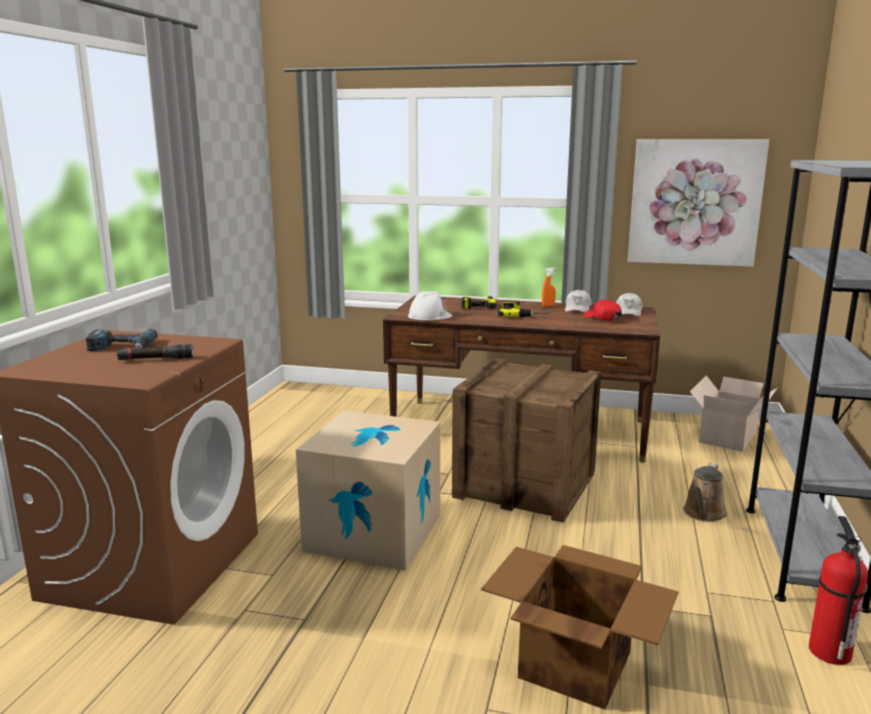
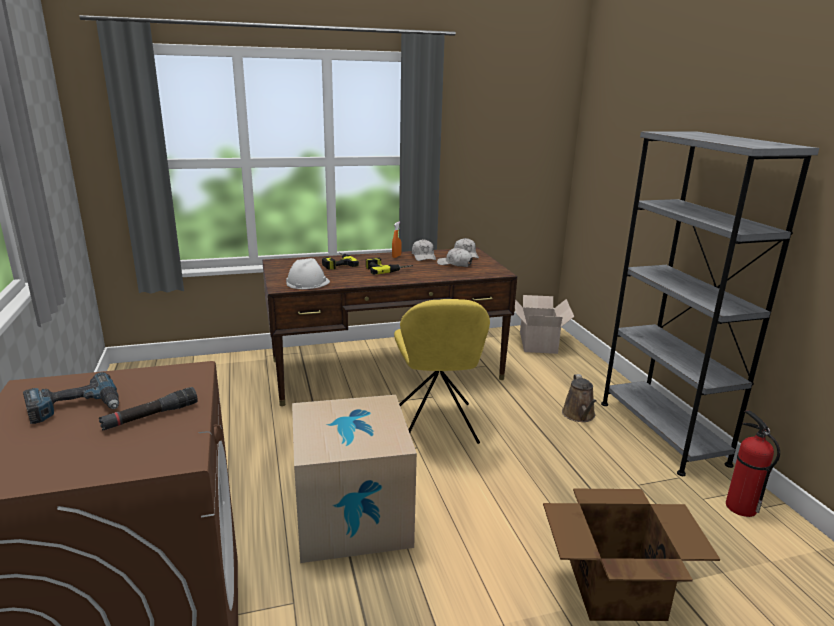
camera: 30 degrees left, 5 degrees up
crate [452,358,601,523] -> yellow chair [394,299,490,444]
red cap [583,300,622,321] -> white cap [437,248,472,267]
picture [628,139,769,267] -> none

